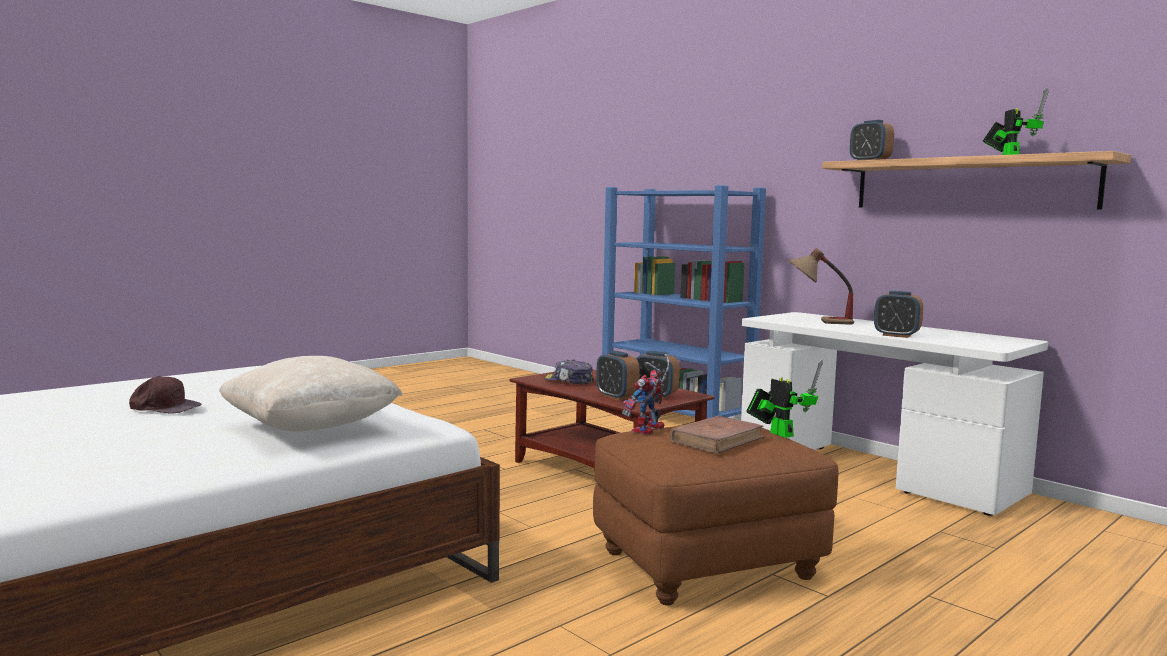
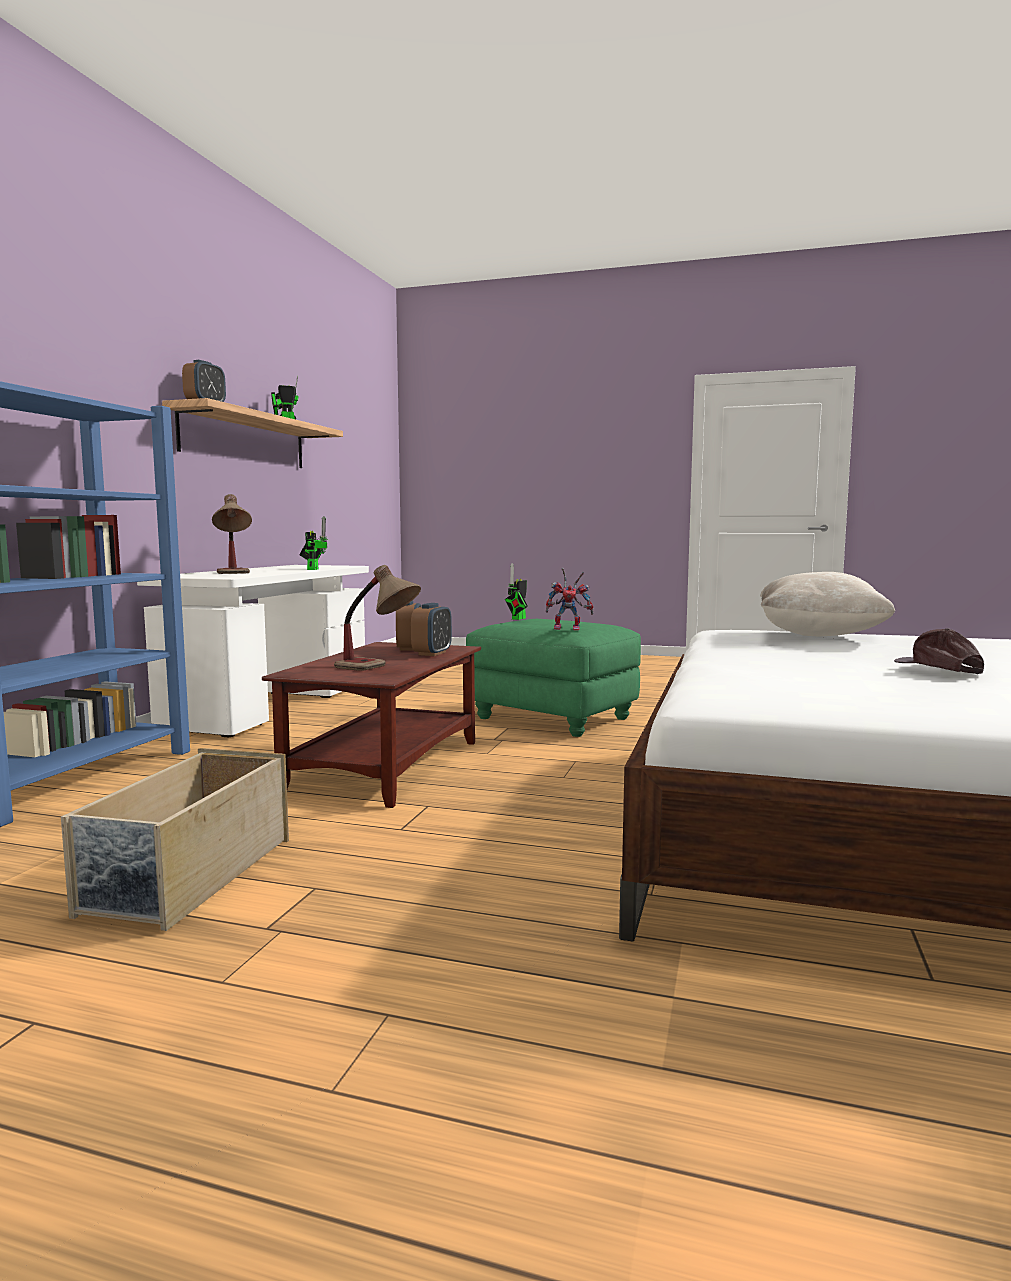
camera: 120 degrees left, 0 degrees up
cap [545,359,594,384] -> table lamp [334,565,421,671]
brown ottoman [593,426,838,605] -> green ottoman [466,619,641,737]
brown book [669,416,765,454] -> none
alarm clock [874,291,923,338] -> toy robot [299,516,328,570]
none -> beige storage box [61,748,289,931]

